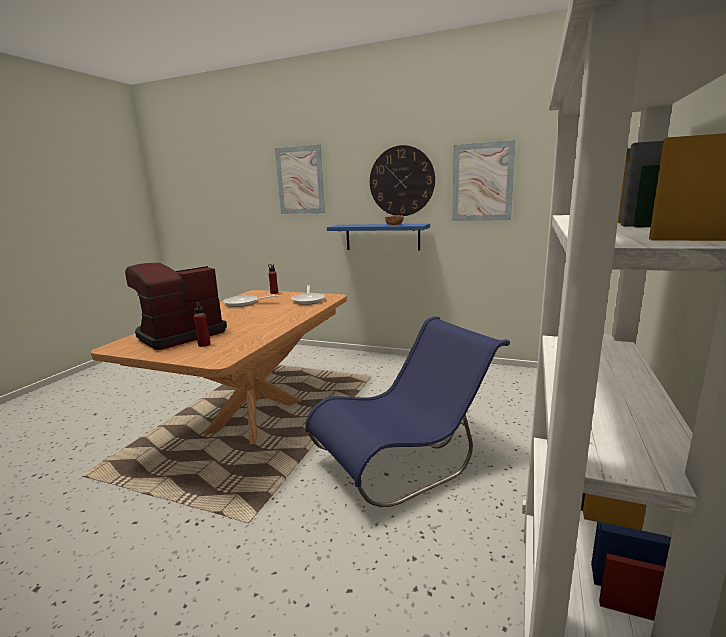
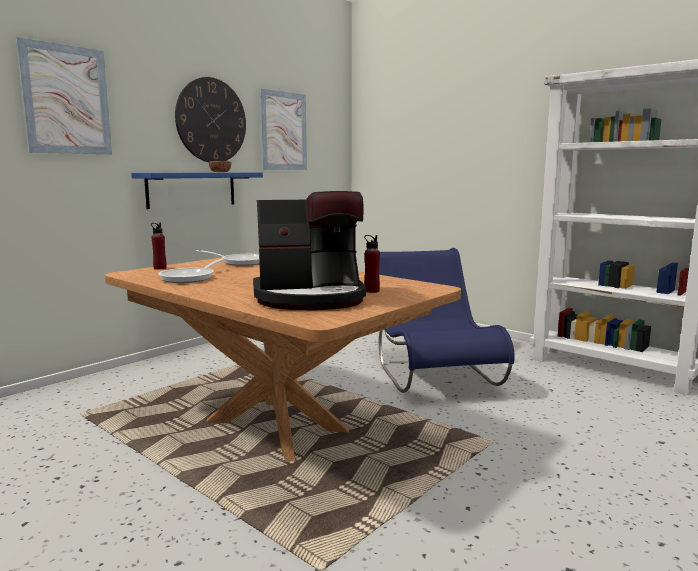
camera: 70 degrees left, 5 degrees down
coffee machine [125,263,227,350] -> coffee machine turned 75 degrees counterclockwise [253,191,366,310]

